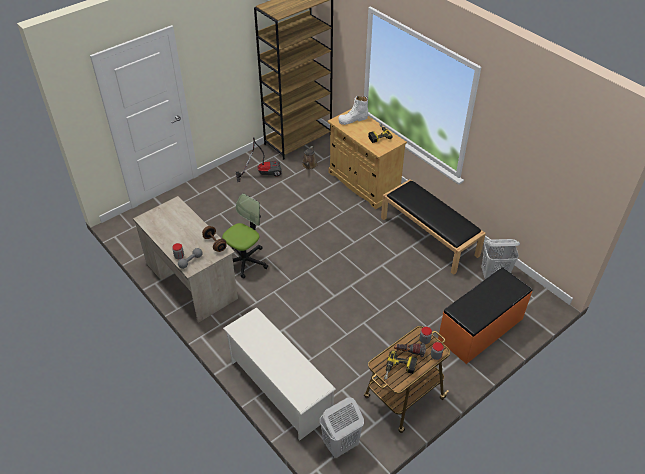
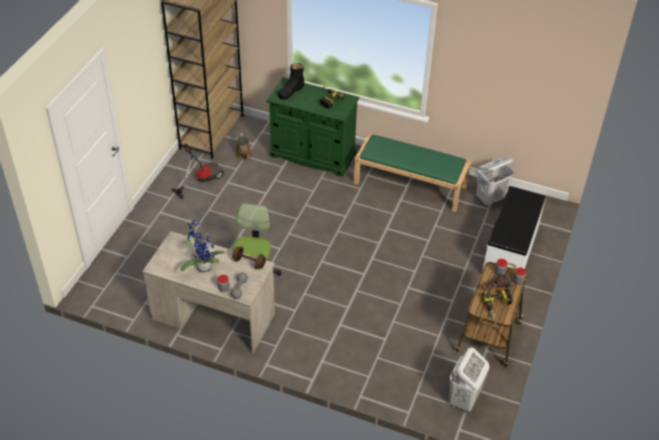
camera: 30 degrees left, 0 degrees up
white shoe rack [223,307,336,440] -> none
beige cabinet [327,109,407,209] -> green cabinet [266,77,359,177]
white boot [338,96,368,125] -> black boot [278,63,304,100]
black bench [381,179,486,275] -> green bench [354,134,471,212]
orange bench [438,267,532,364] -> white bench [482,186,546,285]
none -> potted plant [180,220,225,272]

